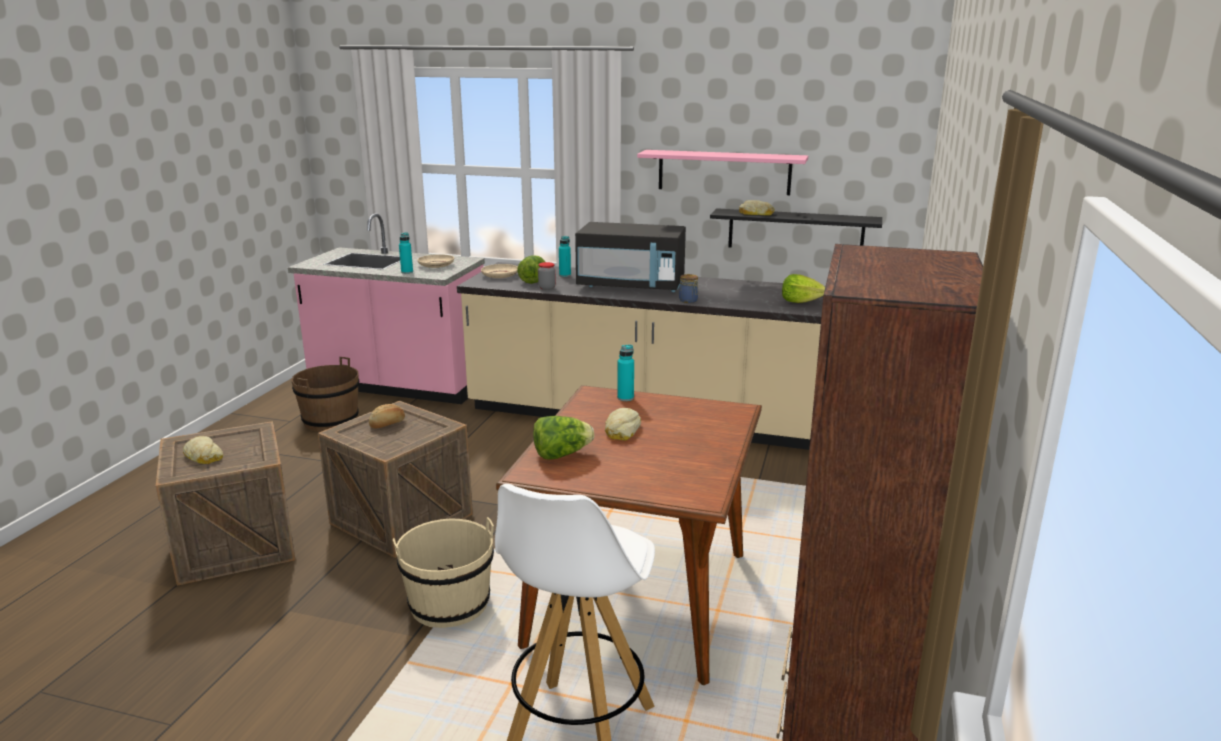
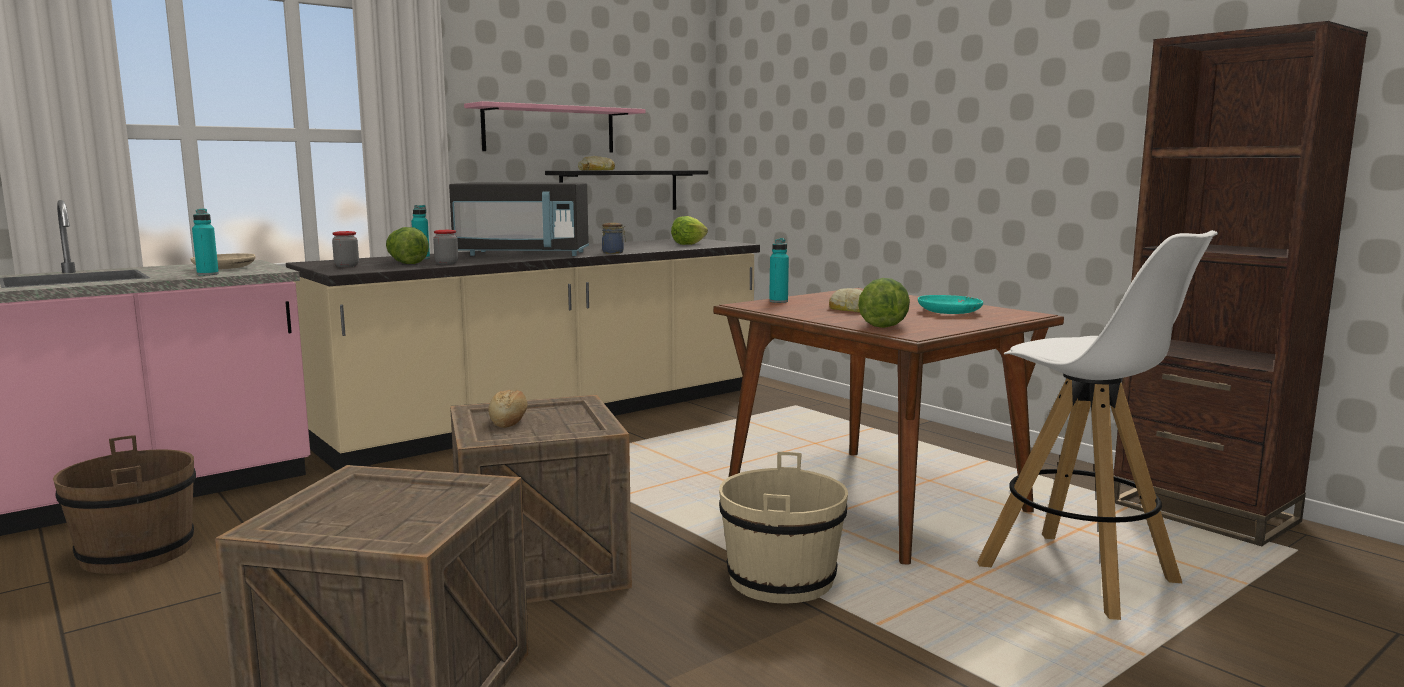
camera: 55 degrees left, 10 degrees down
bread [183,436,223,464] -> none
beige plate [481,264,518,278] -> jar [332,231,359,267]
black microwave [575,222,686,292] -> black microwave turned 45 degrees clockwise [449,182,589,256]
none -> turquoise plate [918,295,983,314]

